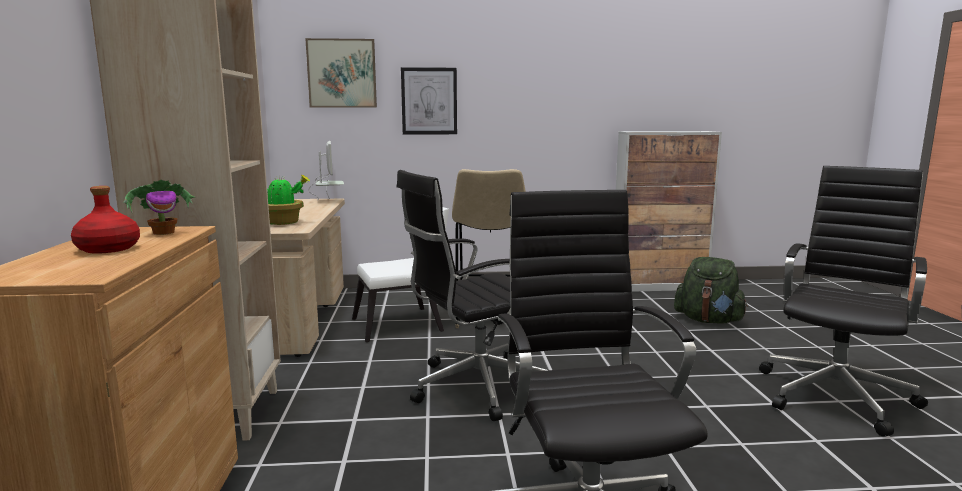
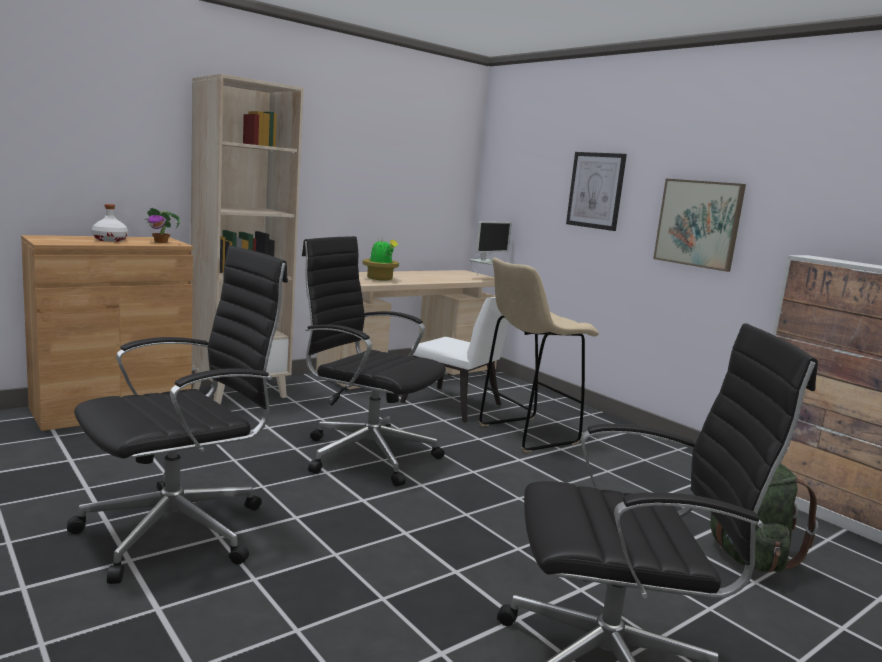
camera: 55 degrees right, 0 degrees up
red bottle [71,186,140,254] -> white bottle [92,204,128,242]
picture [305,38,377,108] -> picture moved to [653,179,746,272]

